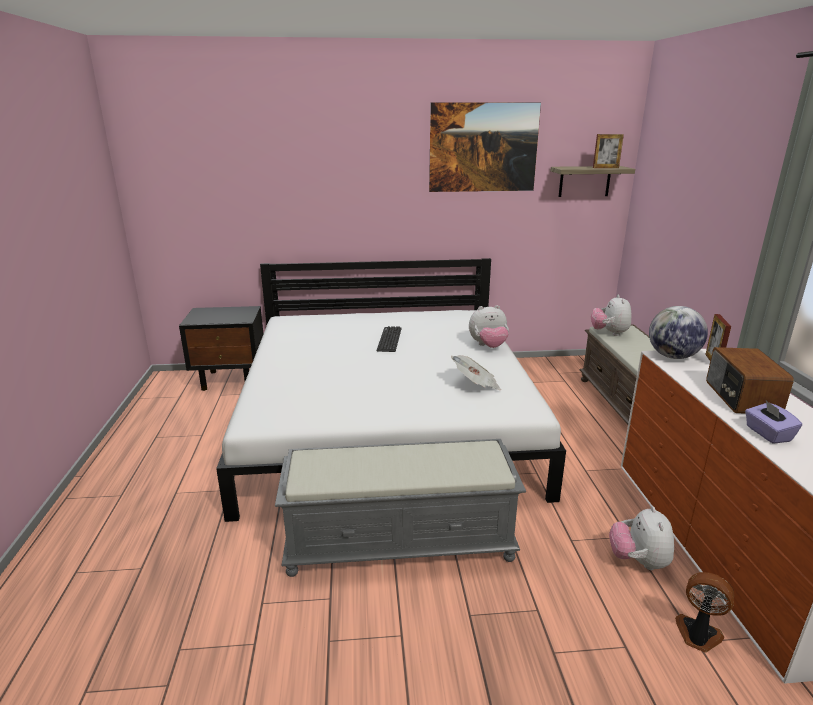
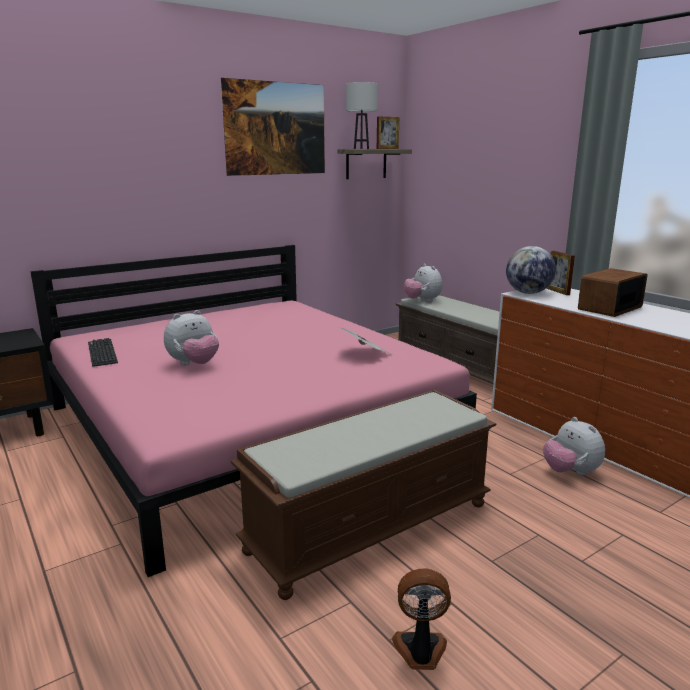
camera: 30 degrees left, 5 degrees down
white bed [216,258,566,522] -> pink bed [30,245,477,577]
grey bench [275,439,526,577] -> brown bench [231,390,496,600]
keyboard [377,326,402,352] -> keyboard moved to [88,338,118,367]
plush toy [469,305,509,348] -> plush toy moved to [164,310,219,365]
fan [675,572,735,653] -> fan moved to [392,568,451,670]
radio [706,347,794,414] -> radio turned 75 degrees clockwise [578,268,647,317]
purple tissue box [745,400,802,444] -> none
none -> white table lamp [346,82,378,149]

